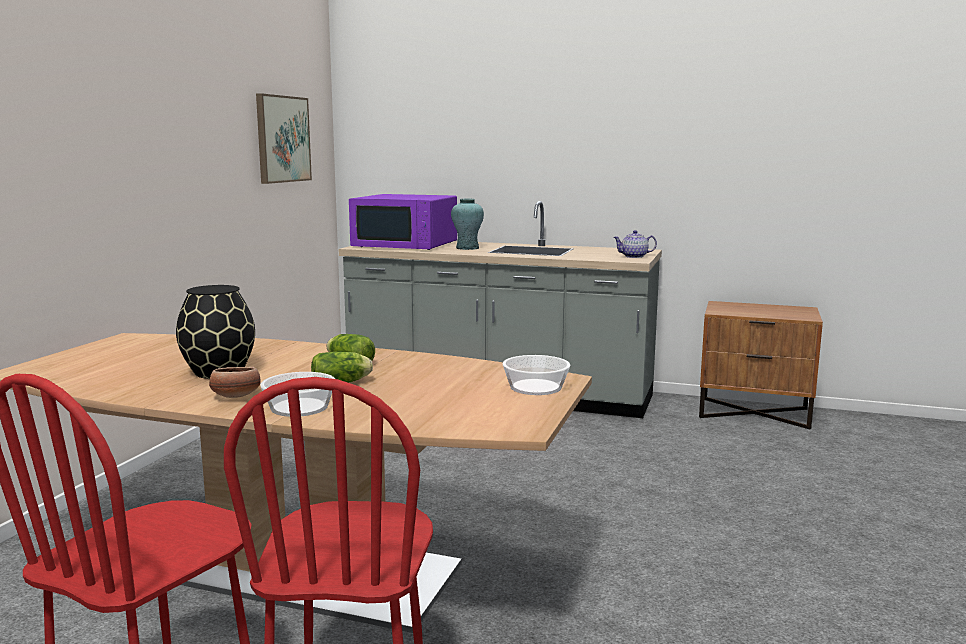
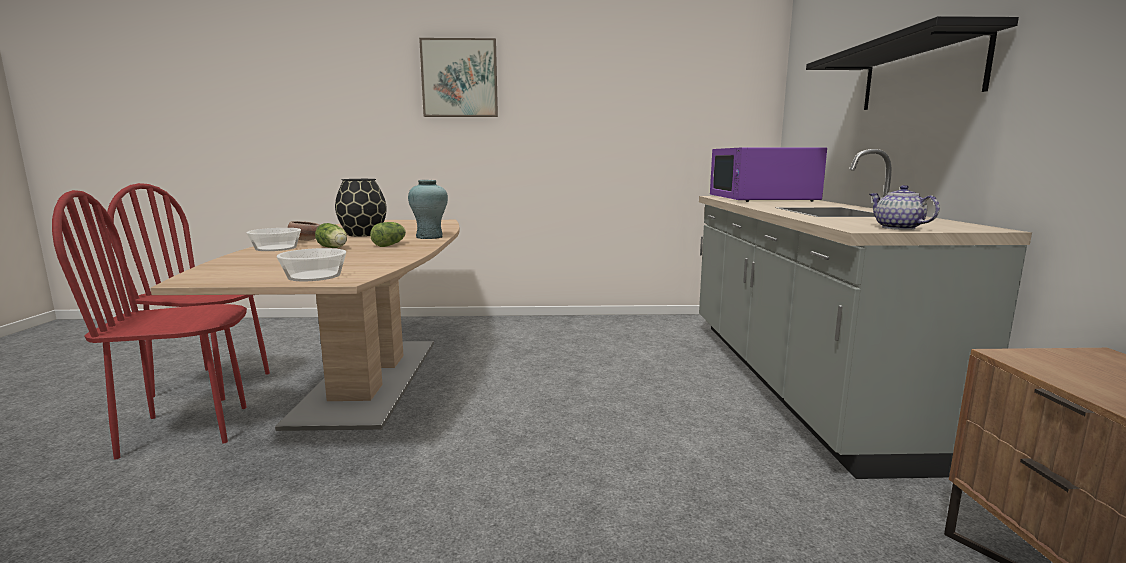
camera: 70 degrees right, 0 degrees up
picture [256,93,312,184] -> picture moved to [419,38,498,117]
turquoise vase [451,199,484,250] -> turquoise vase moved to [408,180,448,239]
none -> black shelf [806,16,1019,110]

